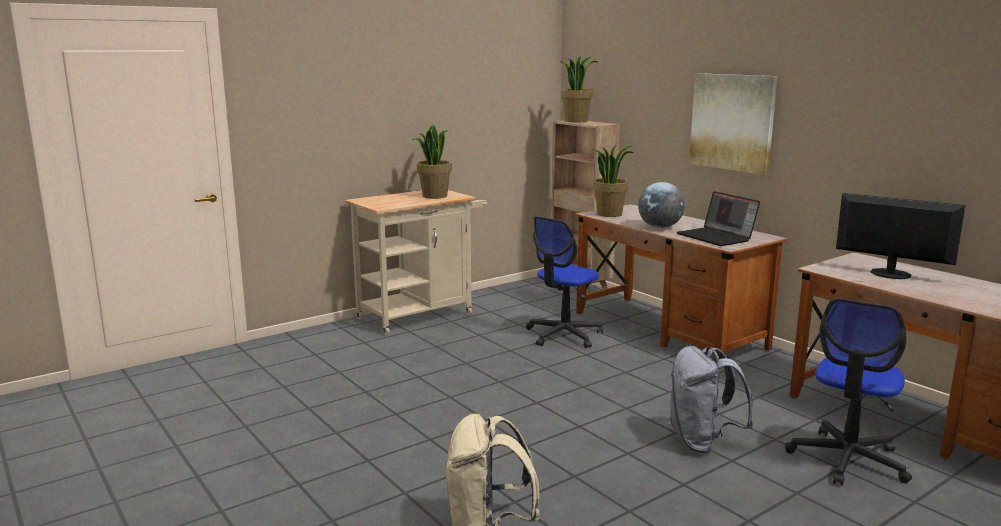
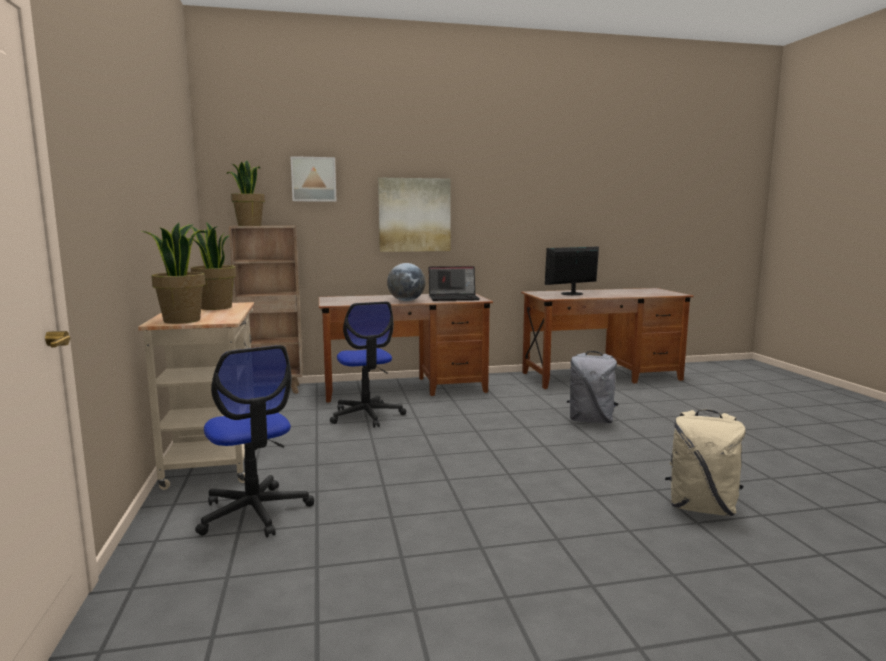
camera: 65 degrees left, 5 degrees down
potted plant [593,144,634,217] -> potted plant moved to [142,223,208,324]
office chair [785,298,912,486] -> office chair moved to [195,345,314,537]
none -> picture [290,156,337,202]

